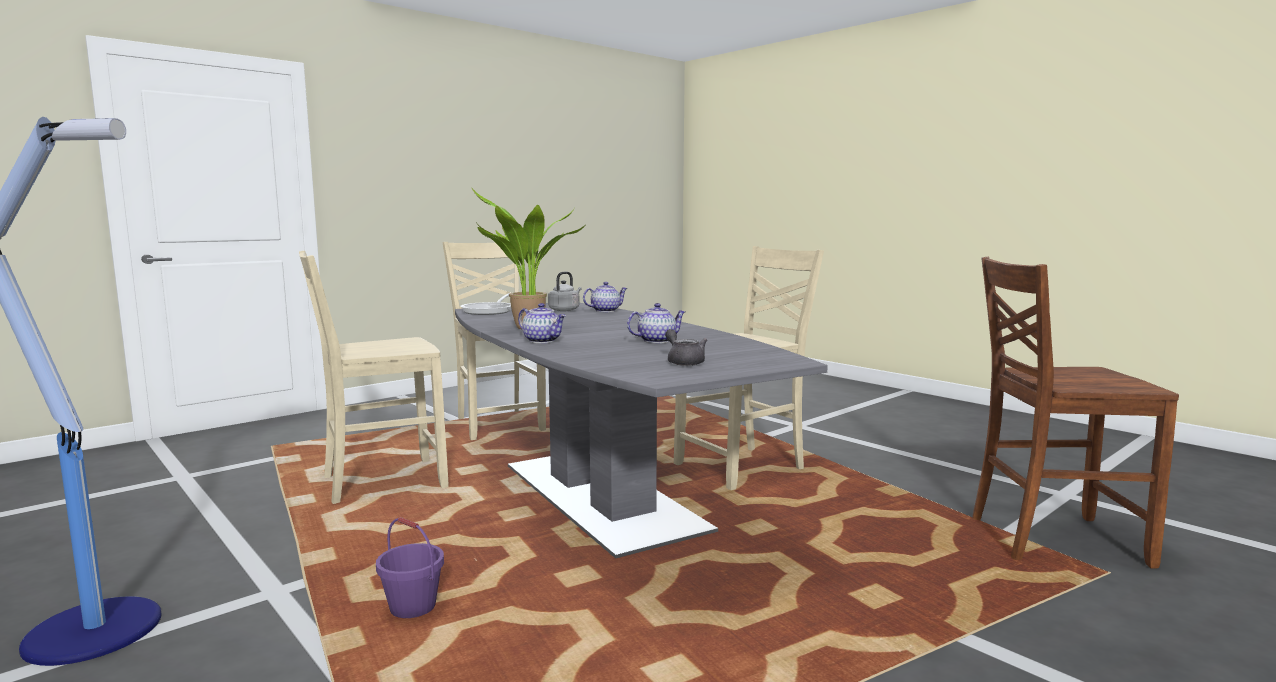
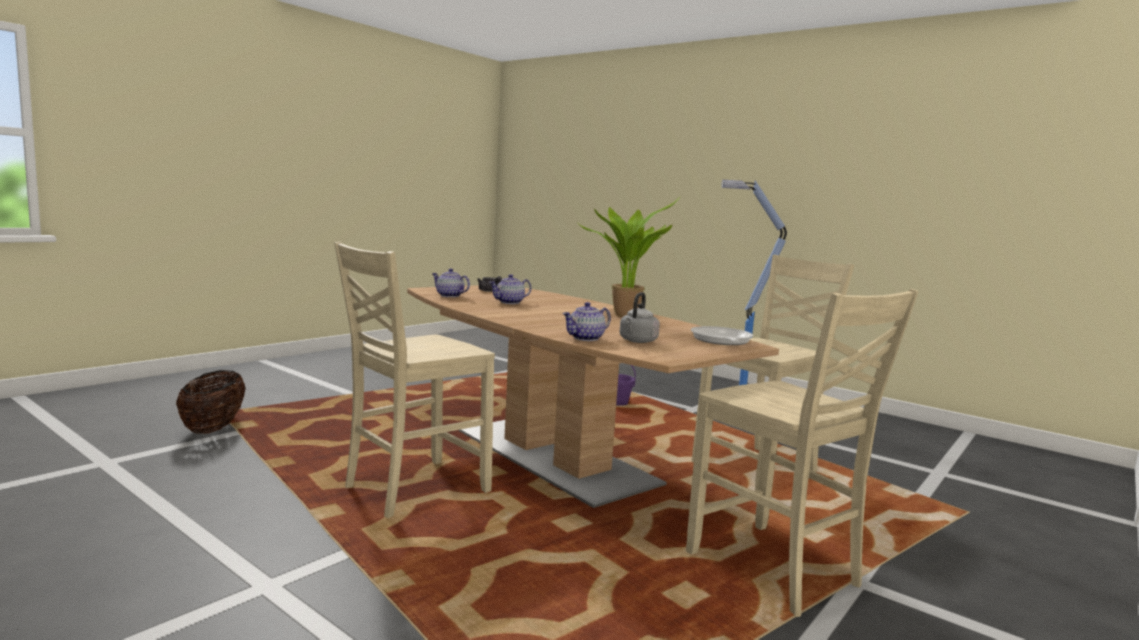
camera: 170 degrees right, 0 degrees up
grey dining table [455,303,828,559] -> brown dining table [407,285,779,508]
teapot [518,303,566,343] -> teapot moved to [432,269,470,297]
brown chair [972,257,1179,569] -> basket [176,370,246,434]

